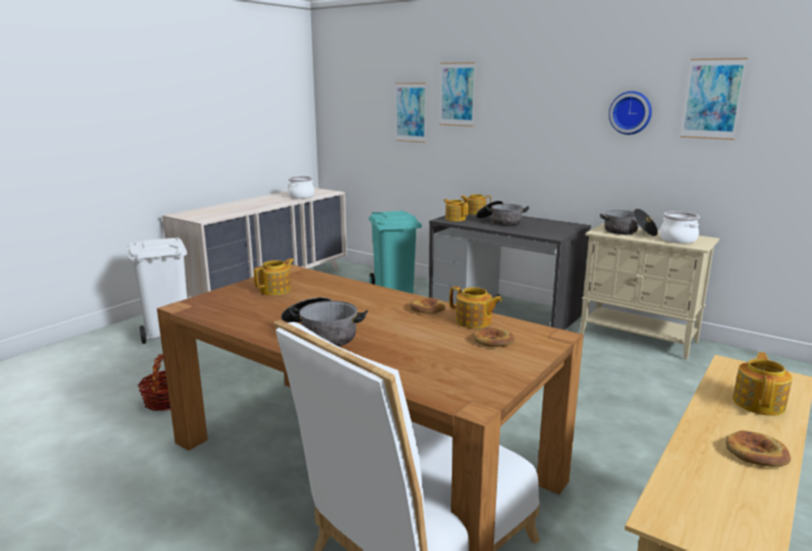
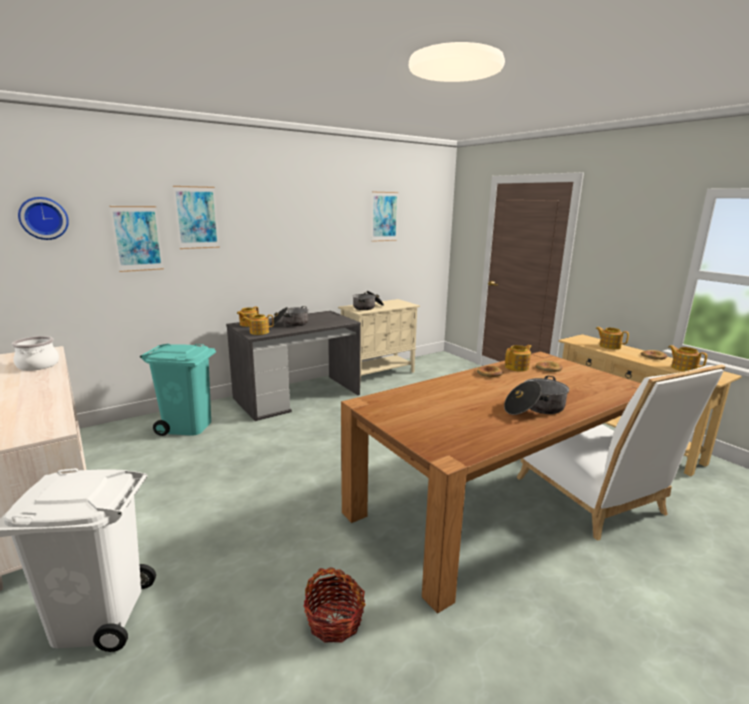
camera: 70 degrees left, 0 degrees up
teapot [254,258,294,295] -> teapot moved to [669,345,707,372]
wall clock [609,91,652,135] -> wall clock moved to [18,197,69,240]
cooking pot [659,211,700,244] -> none

